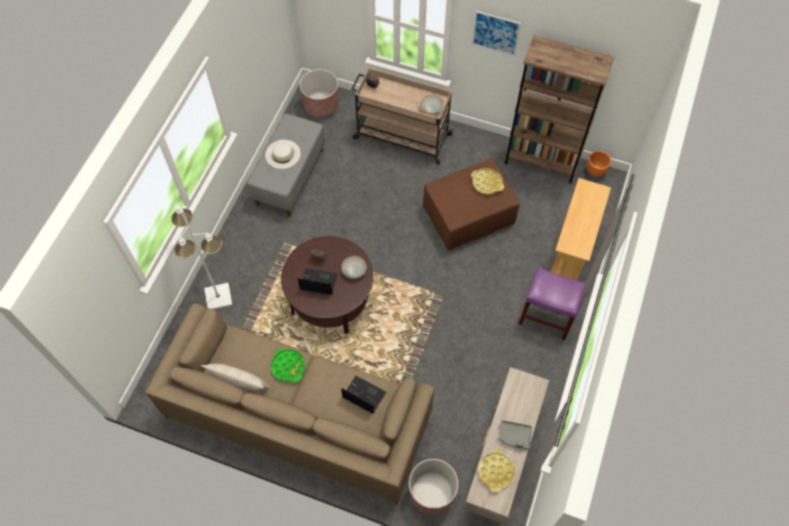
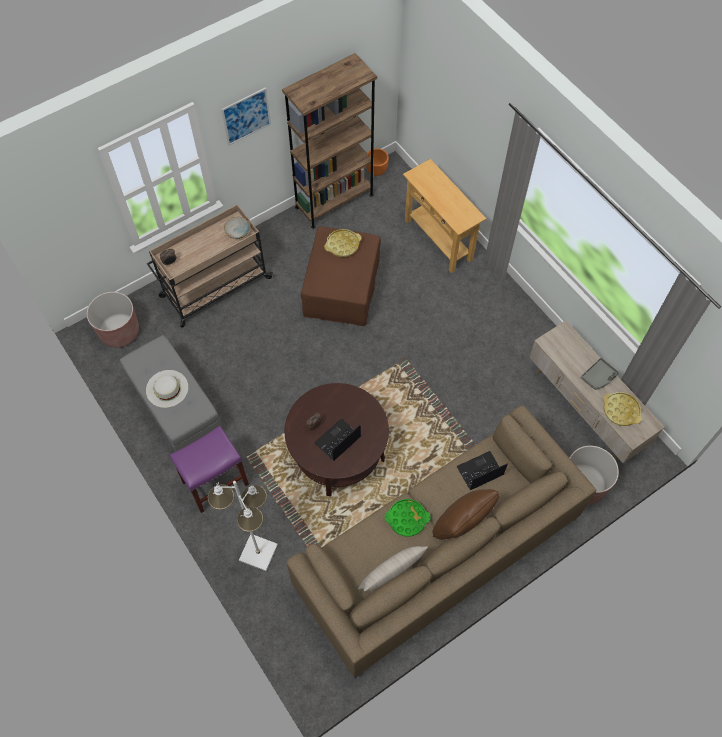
camera: 55 degrees left, 0 degrees up
bowl [341,256,367,279] -> none
purple stool [519,267,586,340] -> purple stool moved to [170,426,249,513]
none -> brown pillow [432,489,499,539]

